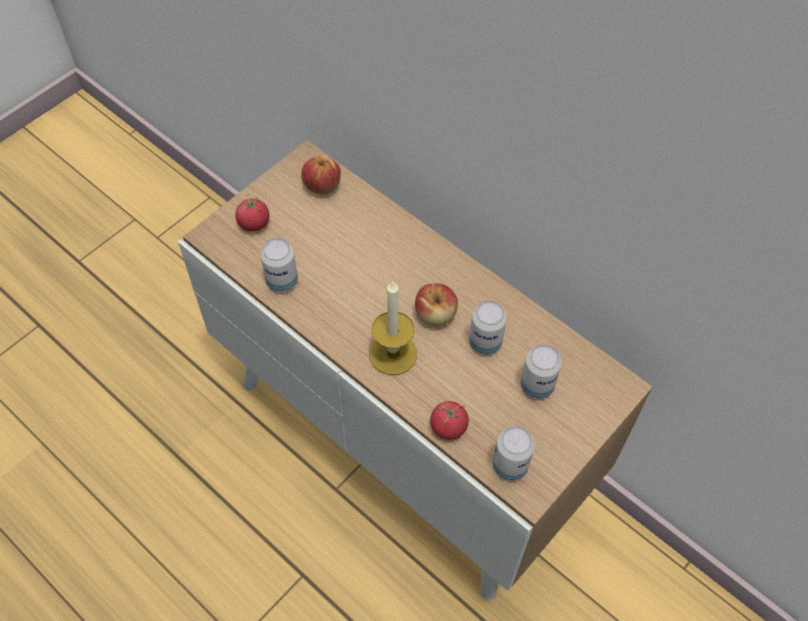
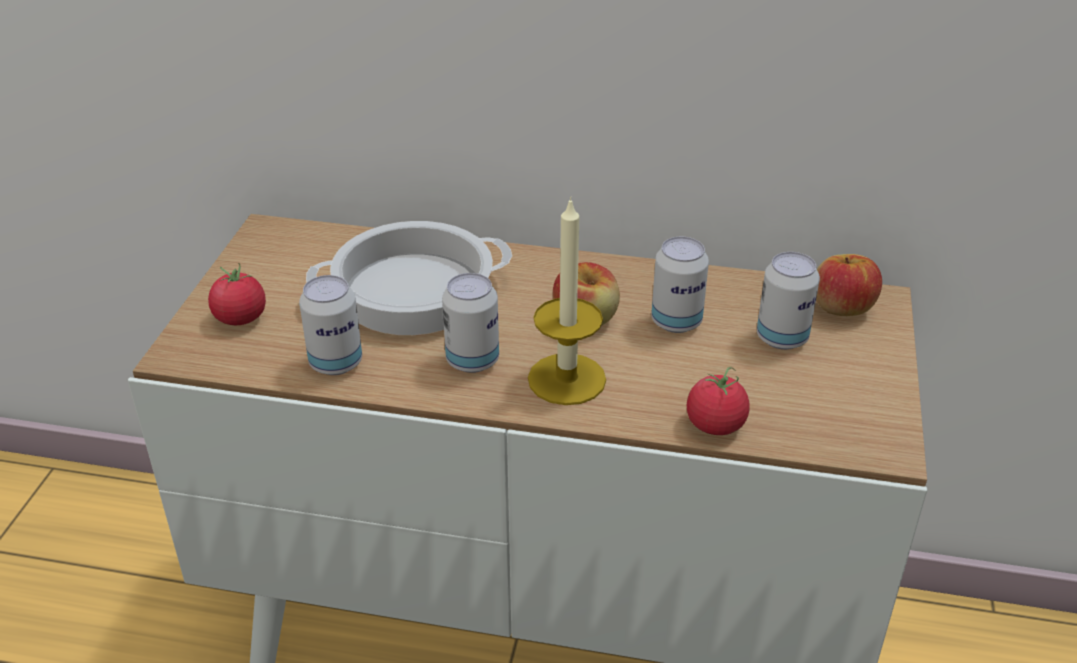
camera: 30 degrees left, 20 degrees down
apple [301,155,341,195] -> apple moved to [816,254,882,316]
can [493,426,535,481] -> can moved to [442,273,499,373]
none -> cooking pot [306,221,512,335]

